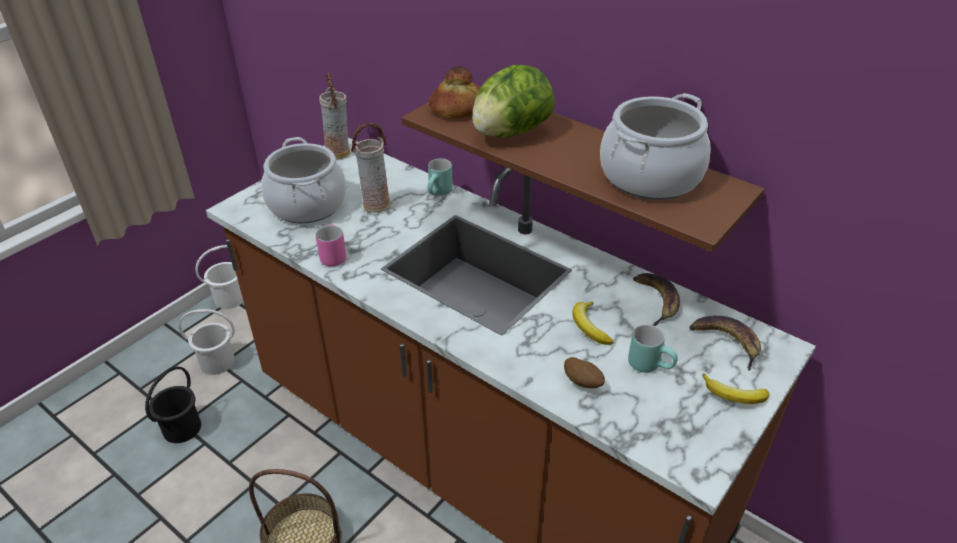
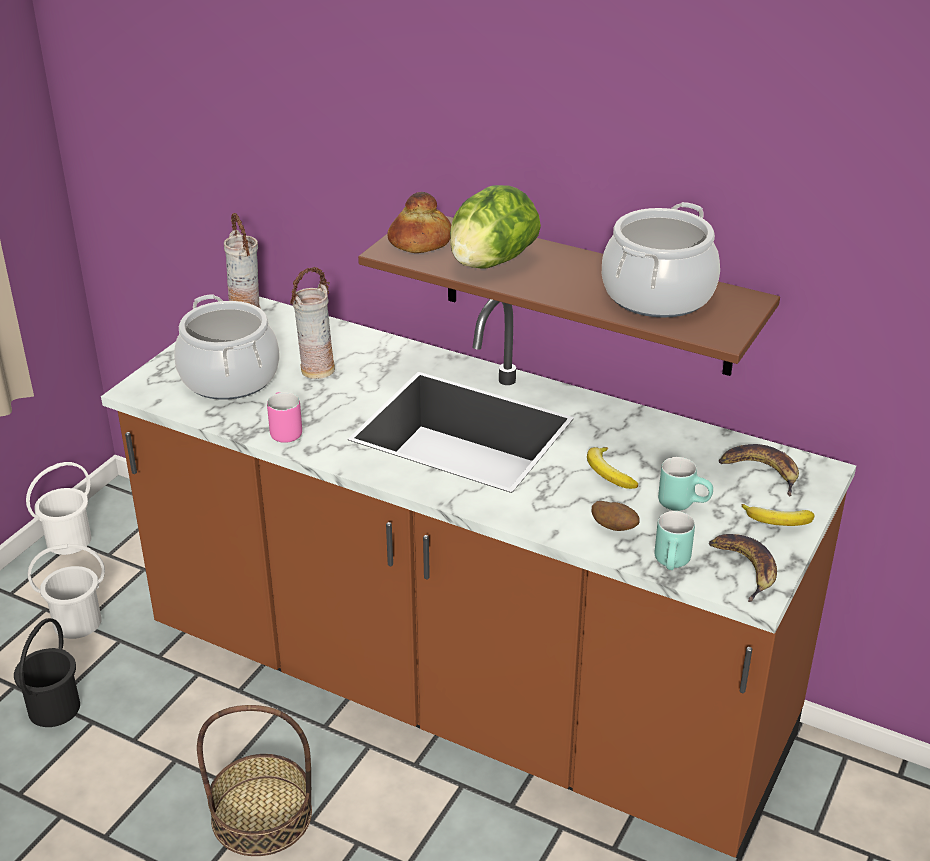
camera: 10 degrees left, 5 degrees down
turquoise mug [428,158,453,195] -> turquoise mug moved to [655,511,695,570]
banana [633,273,680,326] -> banana moved to [709,534,777,602]

